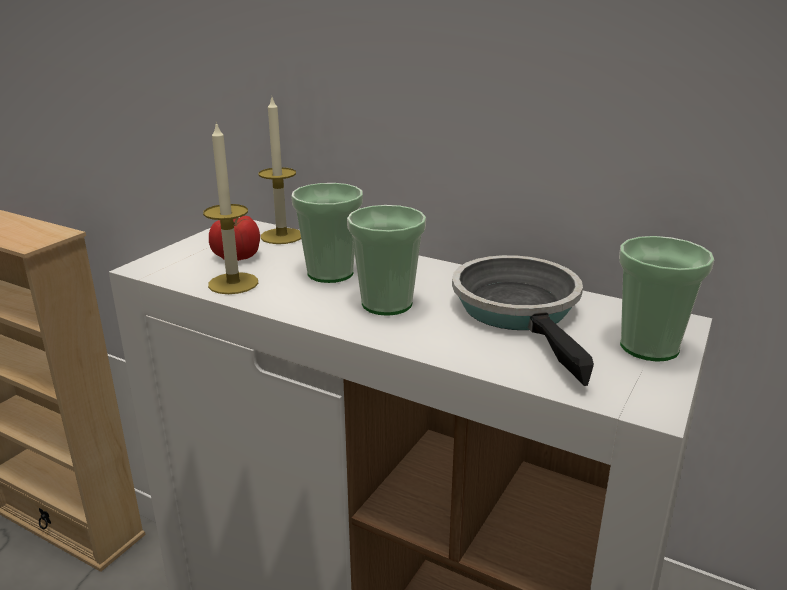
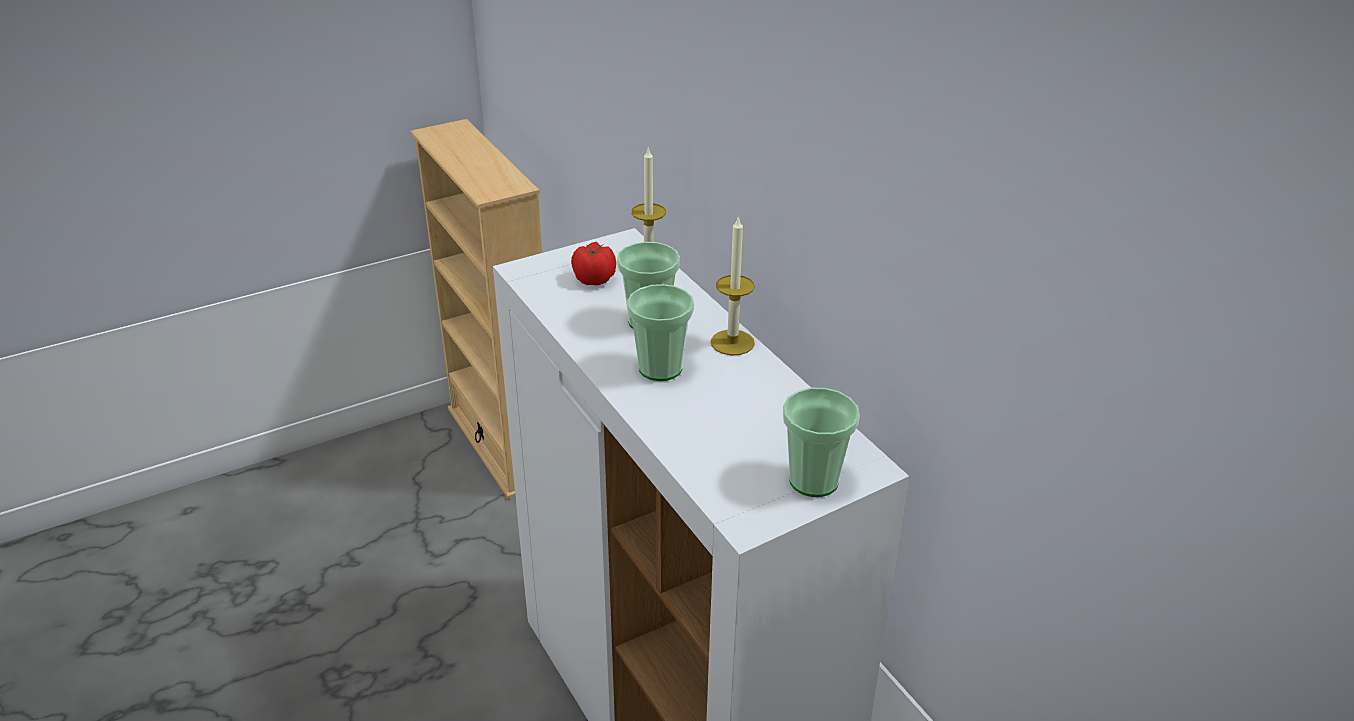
camera: 30 degrees right, 10 degrees up
candle [203,122,258,294] -> candle moved to [711,215,755,355]
frying pan [452,255,594,386] -> none

